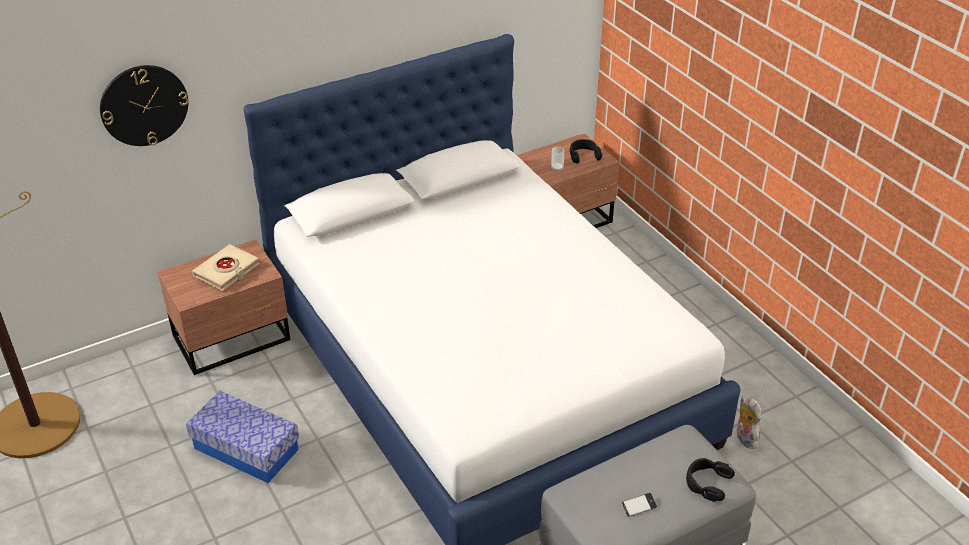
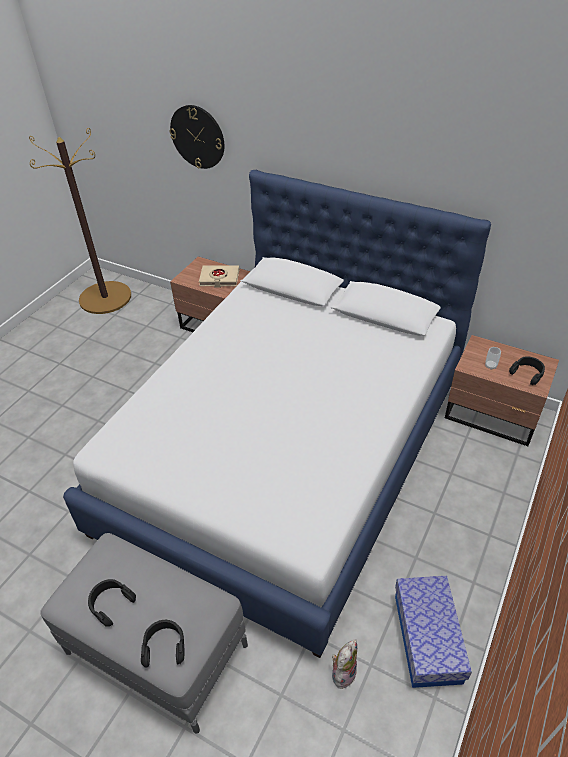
camera: 60 degrees right, 5 degrees up
storage box [186,391,299,483] -> storage box moved to [395,576,472,688]
phone [621,493,657,517] -> black headphones [88,579,136,627]

